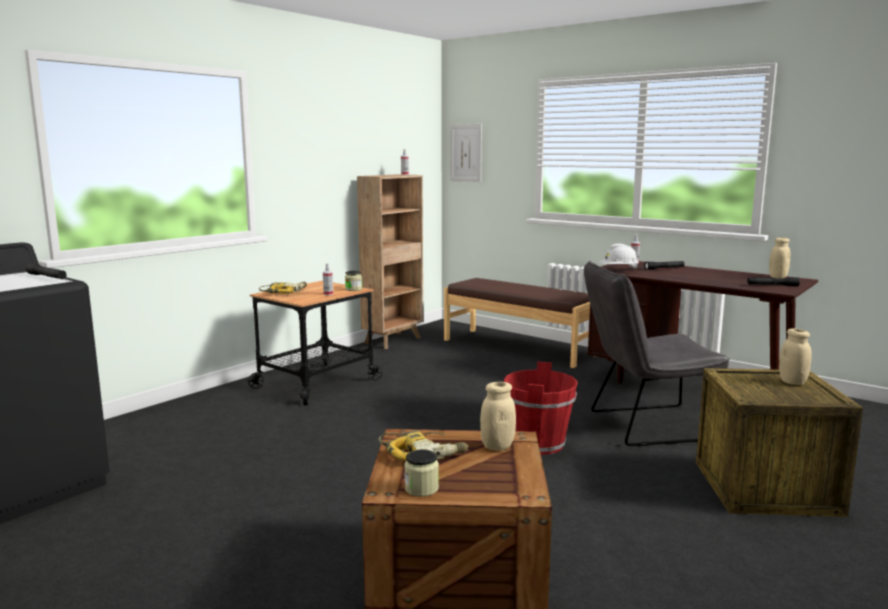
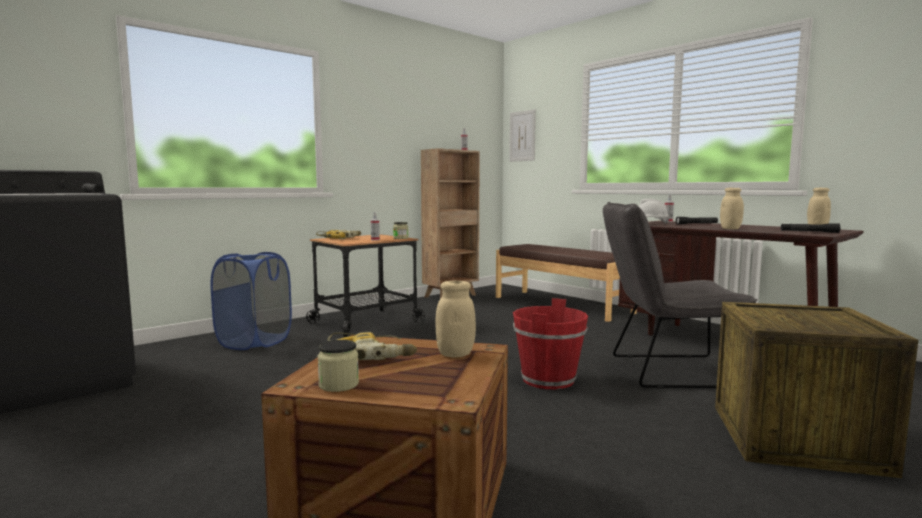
camera: 10 degrees right, 5 degrees down
beige jar [779,328,812,385] -> beige jar moved to [720,188,744,229]
none -> blue laundry basket [211,252,292,350]

